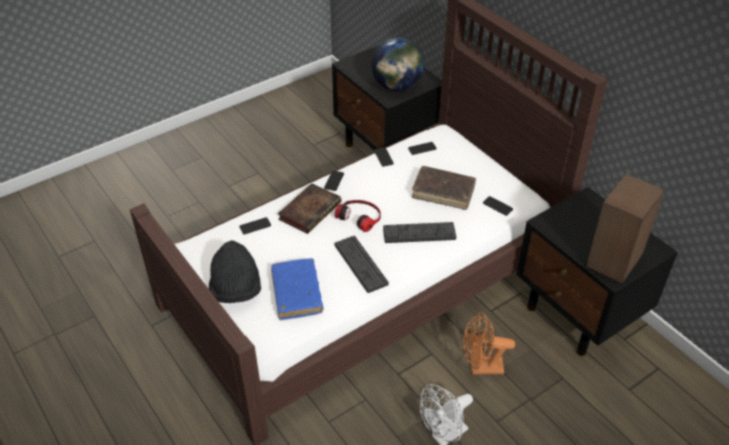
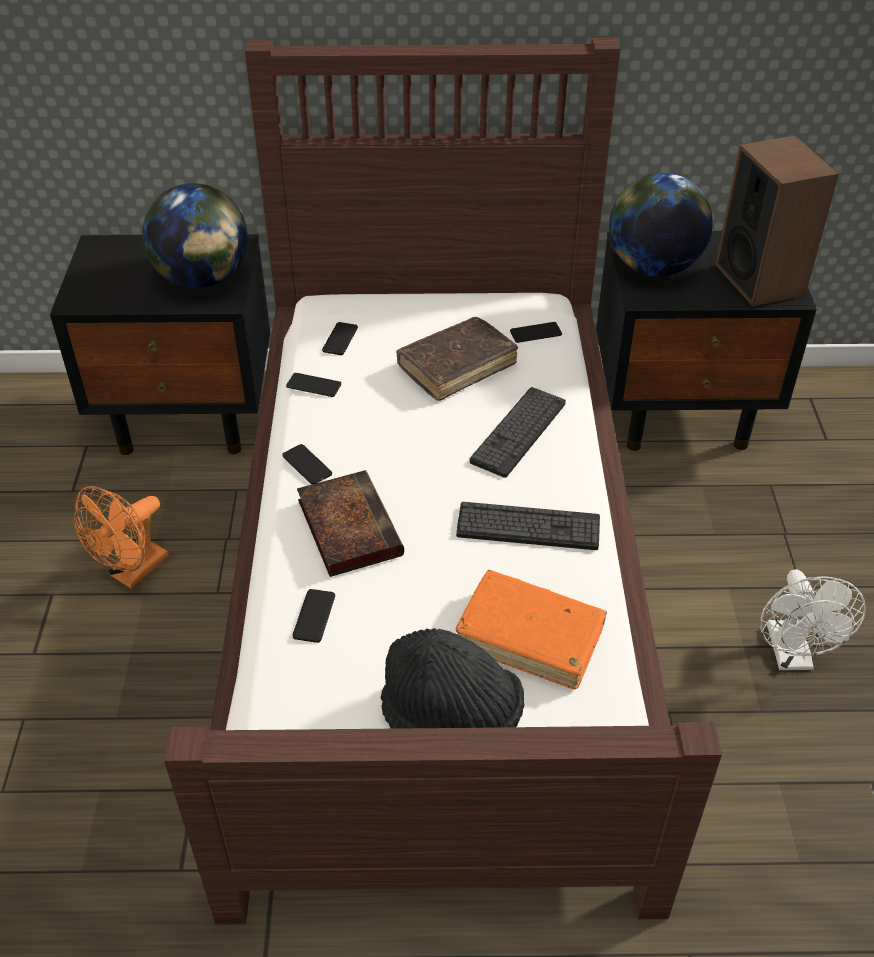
camera: 55 degrees left, 0 degrees up
blue book [271,258,323,320] -> orange book [456,570,607,689]
headphones [335,200,381,232] -> none
orange fan [463,312,515,374] -> orange fan moved to [74,486,169,589]
none -> globe [609,173,713,277]

